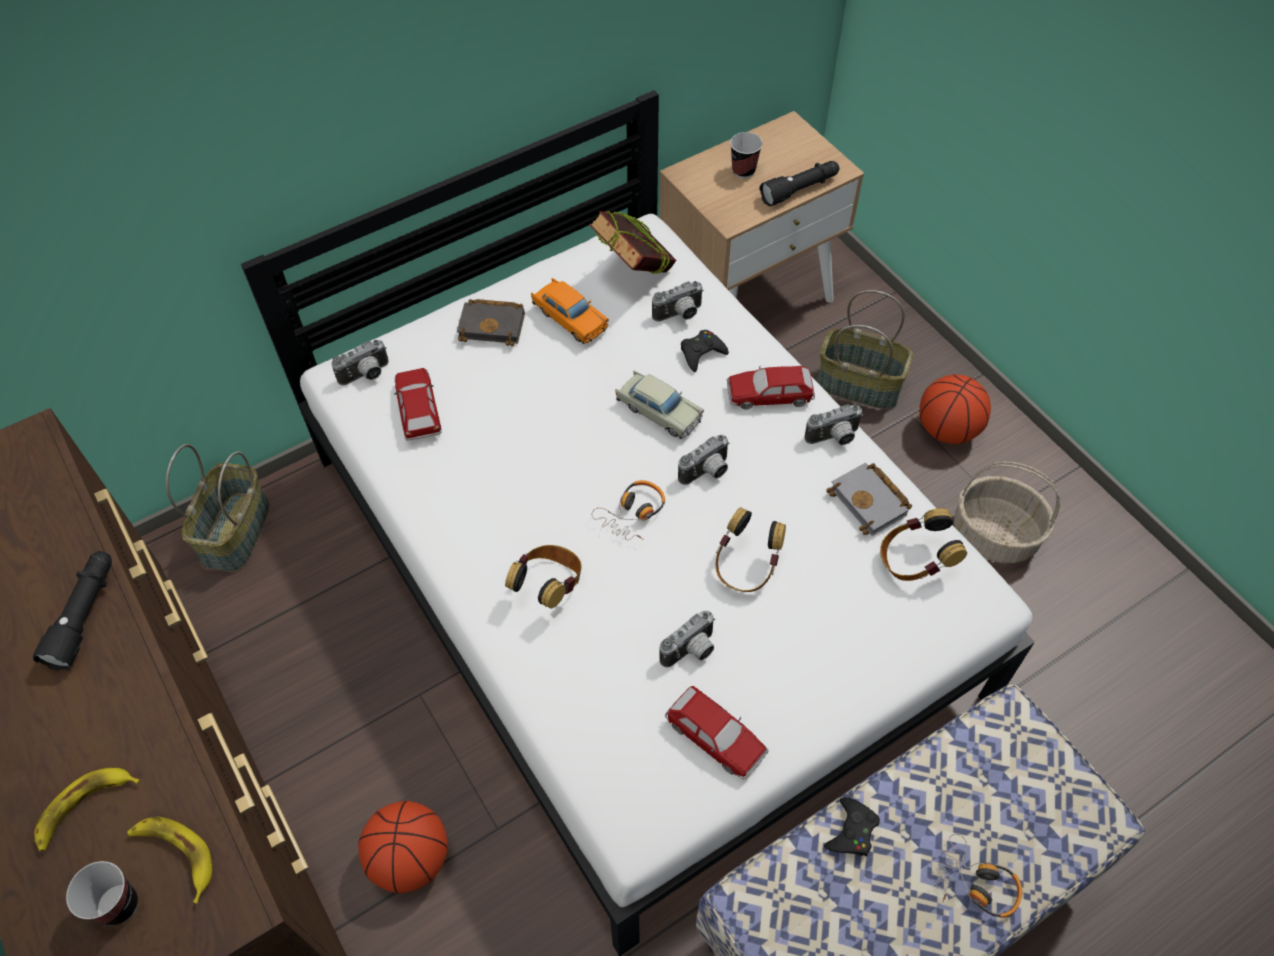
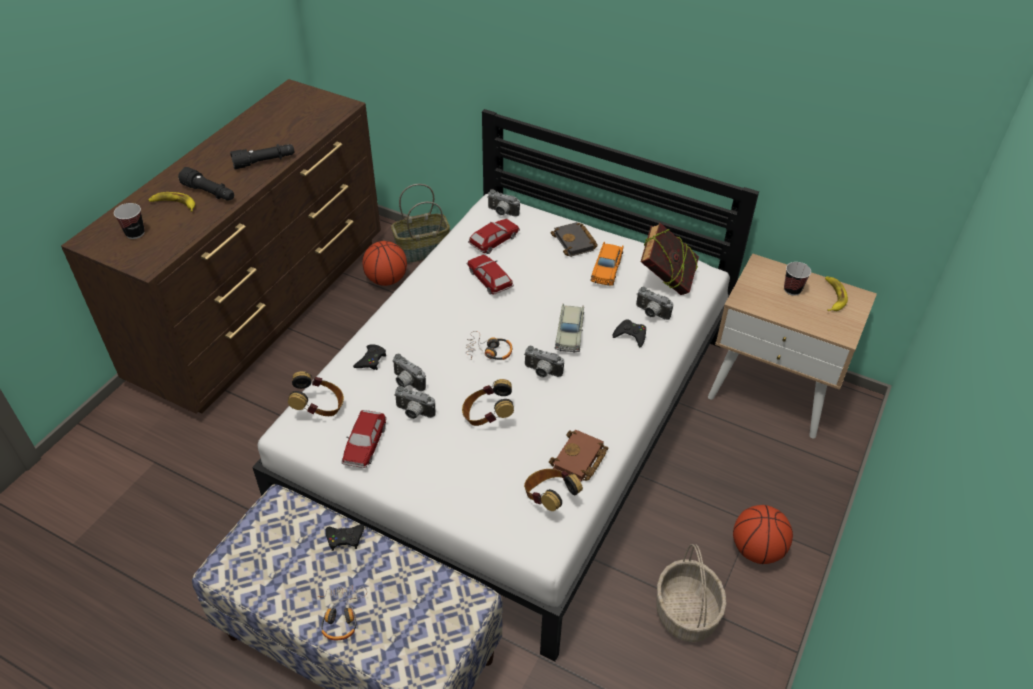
camera: 60 degrees right, 10 degrees down
banana [127,817,212,904] -> banana moved to [825,277,848,311]
basketball [358,801,448,893] -> basketball moved to [362,241,407,286]
headphones [505,545,582,608] -> headphones moved to [288,371,344,416]
toy car [727,366,815,410] -> toy car moved to [467,254,514,295]
black flashlight [759,161,839,207] -> black flashlight moved to [178,167,234,201]
camera [805,404,863,445] -> camera moved to [392,353,426,391]
basket [817,290,913,409] -> none
grey book [826,463,912,536] -> brown book [549,429,609,482]
none -> black game controller [353,345,386,370]

